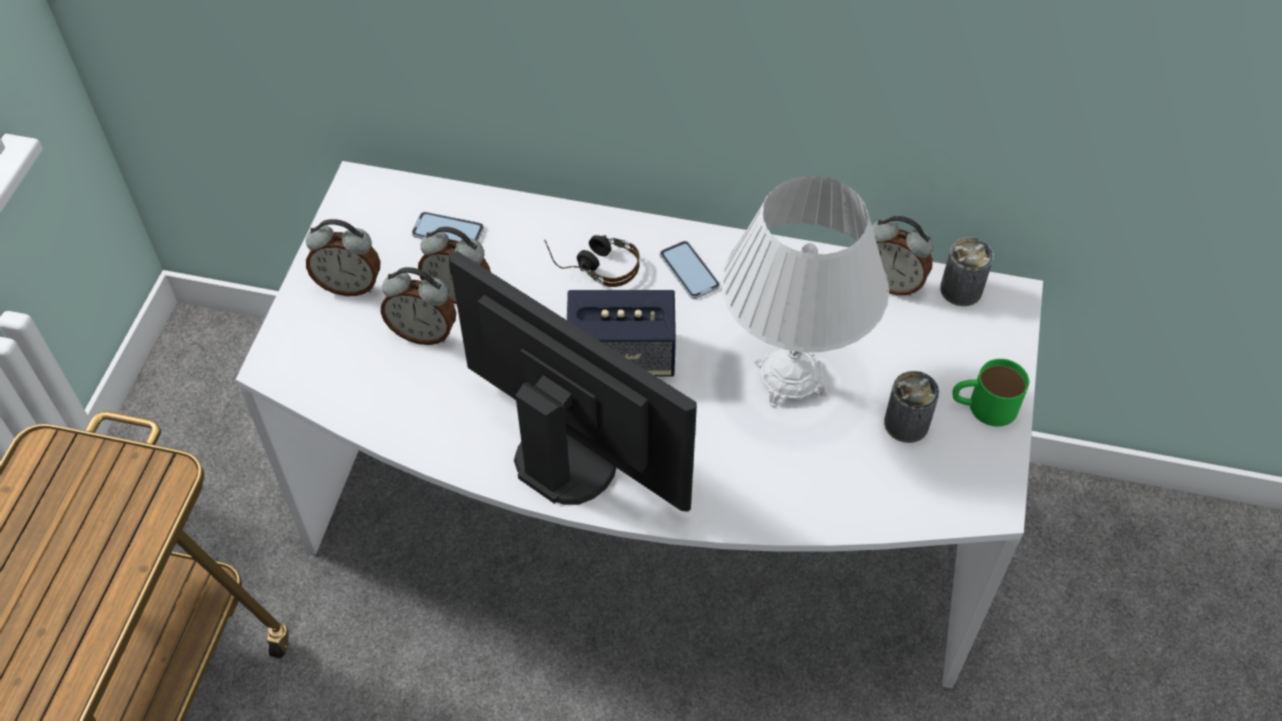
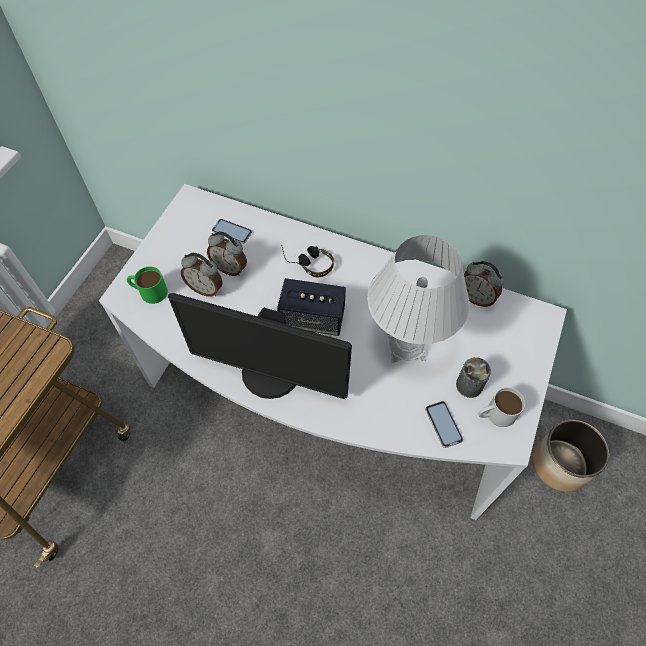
camera: 10 degrees right, 5 degrees up
alarm clock [306,219,380,296] -> none
monitor [449,251,697,512] -> monitor turned 150 degrees clockwise [168,293,352,399]
phone [660,241,720,299] -> phone moved to [425,401,463,448]
can [940,237,994,306] -> none
green mug [952,359,1029,427] -> green mug moved to [127,267,168,304]
none -> white mug [478,387,525,427]
none -> planter [533,420,609,492]

